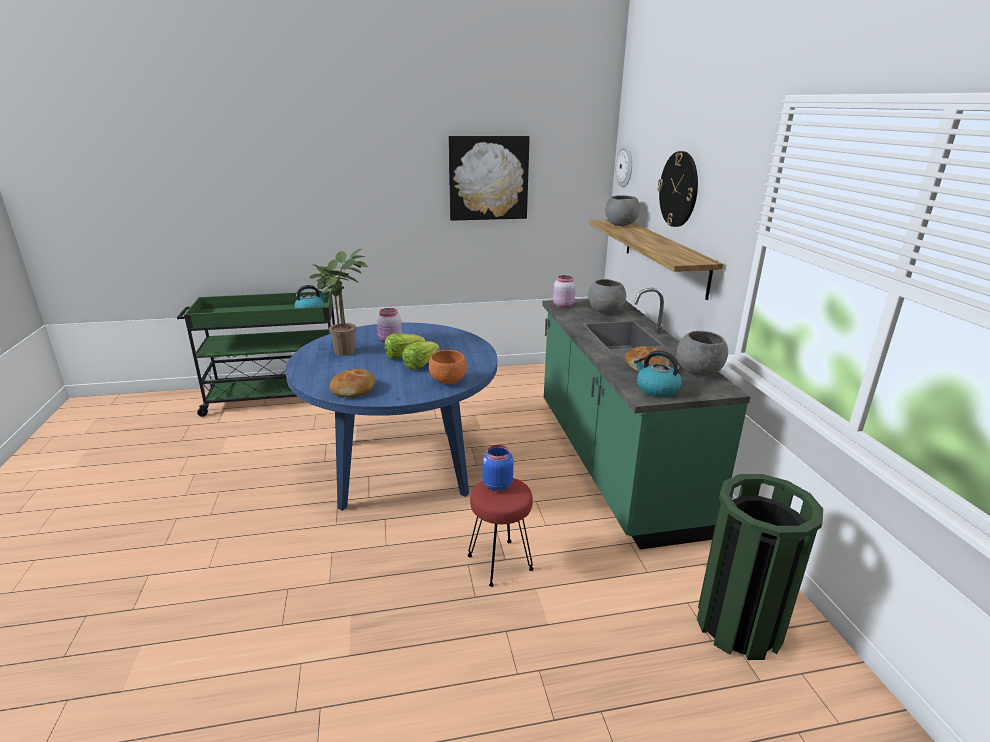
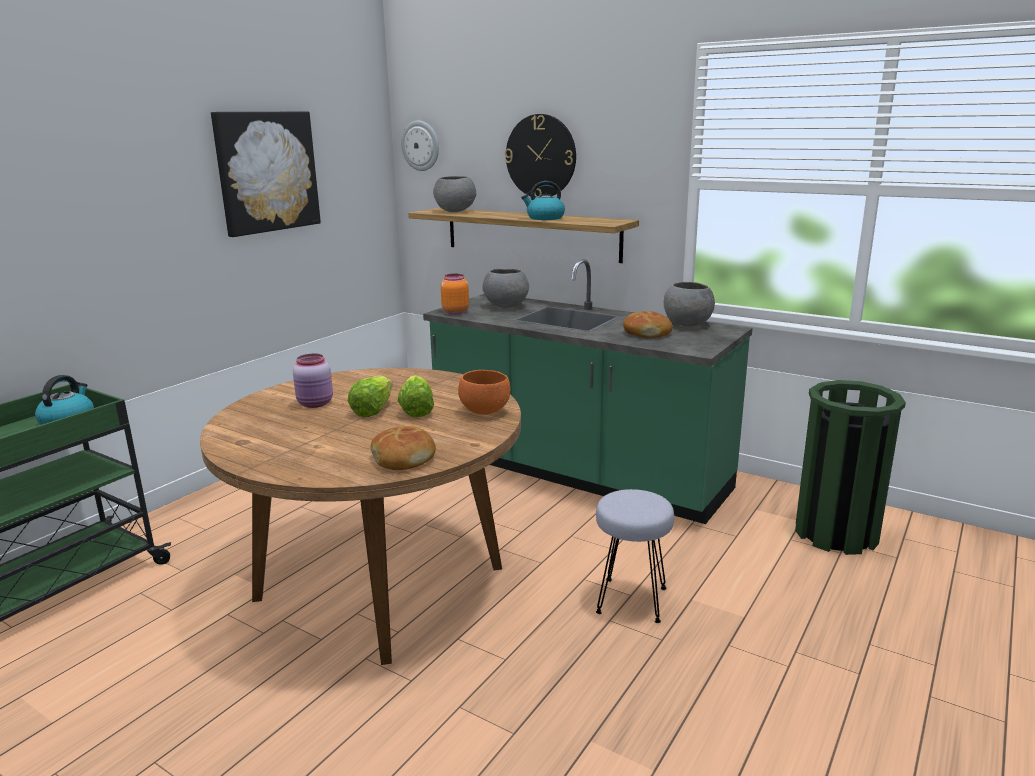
camera: 45 degrees left, 5 degrees down
blue dining table [285,323,497,511] -> brown dining table [200,368,521,665]
potted plant [309,248,368,356] -> none
red stool [468,478,534,587] -> grey stool [596,489,674,623]
blue jar [482,445,514,491] -> none
pink jar [553,275,576,308] -> orange jar [441,274,469,314]
kettle [634,351,682,397] -> kettle moved to [521,181,565,220]

